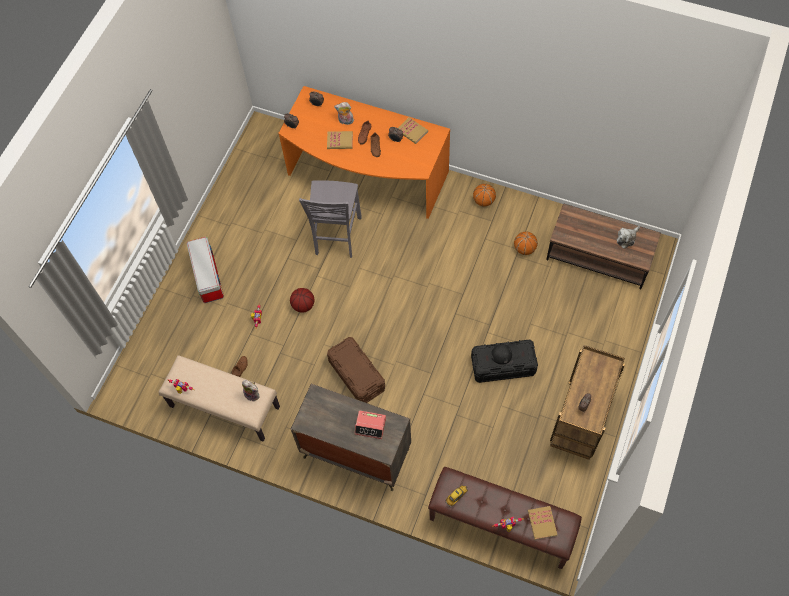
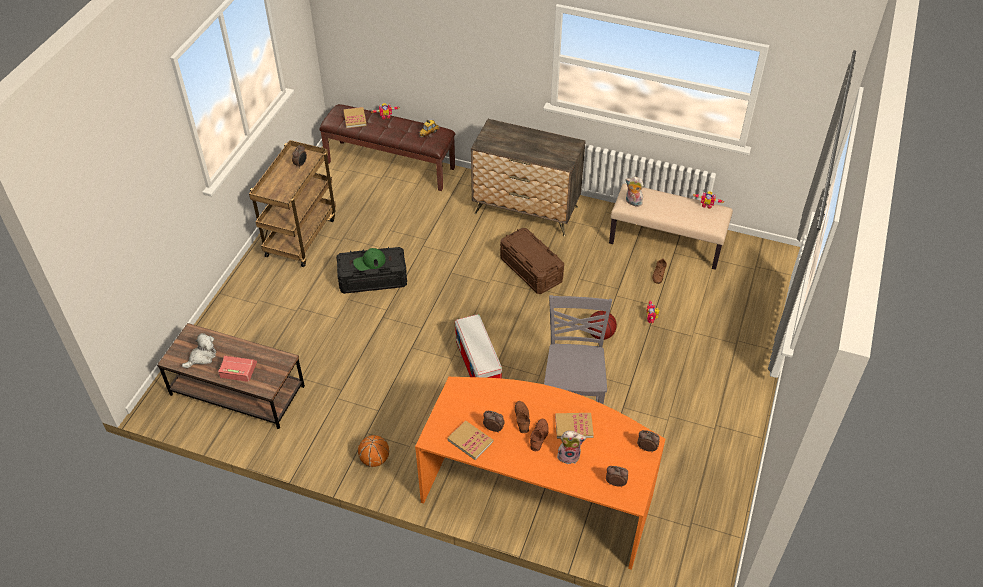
camera: 175 degrees right, 15 degrees down
storage box [187,237,224,303] -> storage box moved to [455,314,502,379]
alarm clock [355,411,386,439] -> alarm clock moved to [218,355,257,382]
black cap [491,343,521,365] -> green cap [353,248,386,271]
basketball [514,232,538,255] -> none

